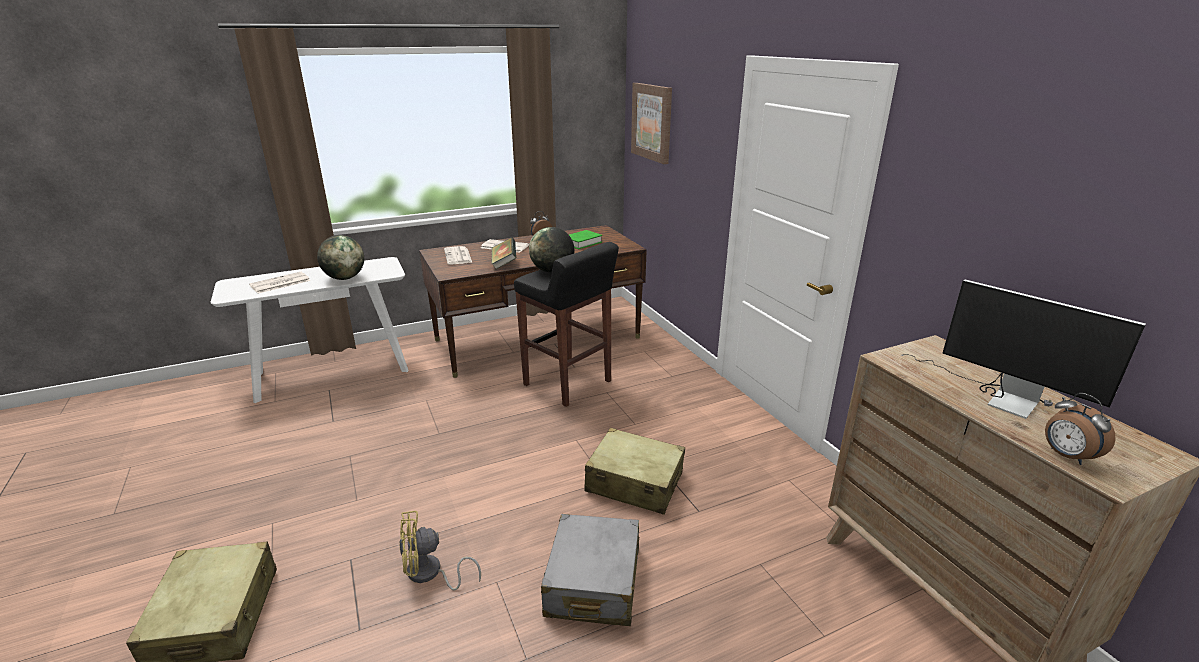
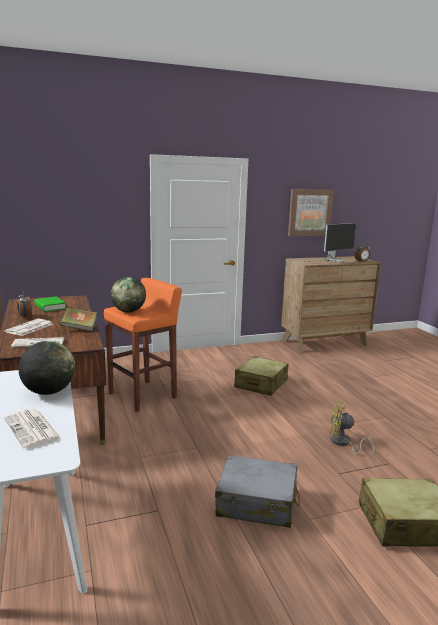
camera: 85 degrees left, 10 degrees down
yellow fan [400,511,481,591] -> yellow fan turned 120 degrees clockwise [330,401,375,456]
black stool [514,242,619,407] -> orange stool [104,278,182,412]
grey suitcase [541,514,639,626] -> grey suitcase moved to [215,455,300,528]
picture [631,83,672,164] -> picture moved to [288,189,334,236]

